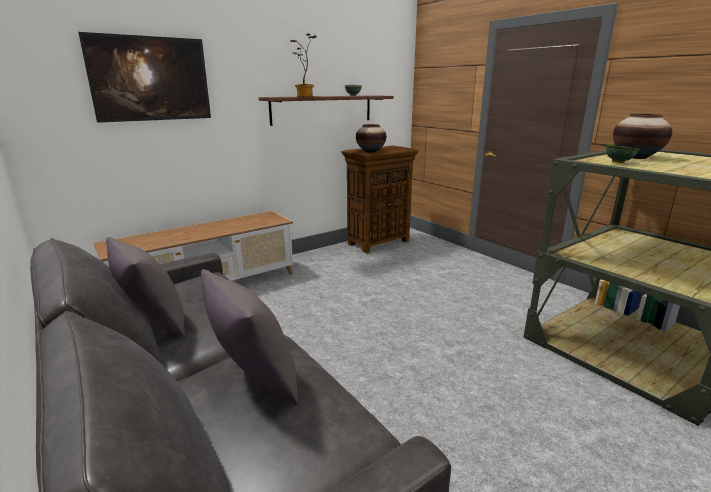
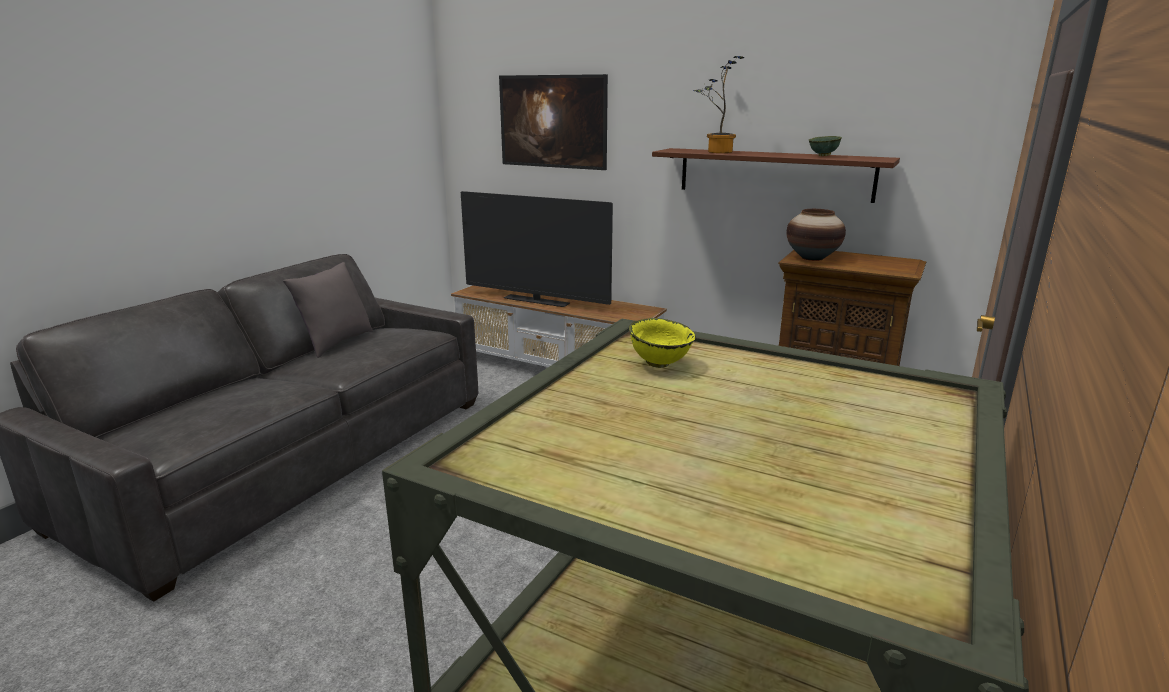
camera: 65 degrees right, 0 degrees up
grey pillow [201,269,298,405] -> none
green bowl [606,145,640,163] -> yellow bowl [629,318,696,368]
vase [613,114,672,159] -> none
none -> television [461,191,613,307]

